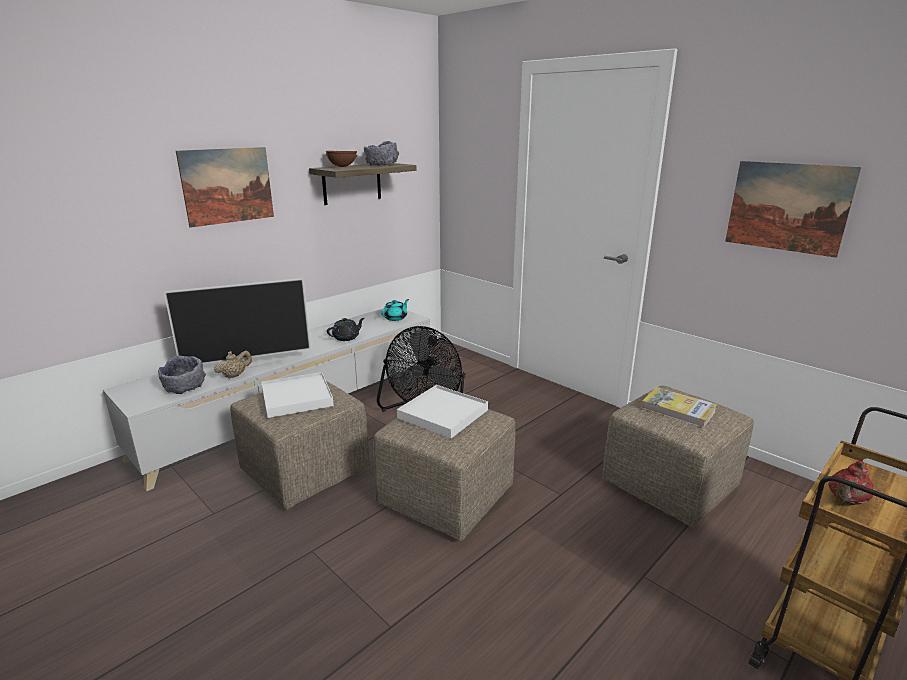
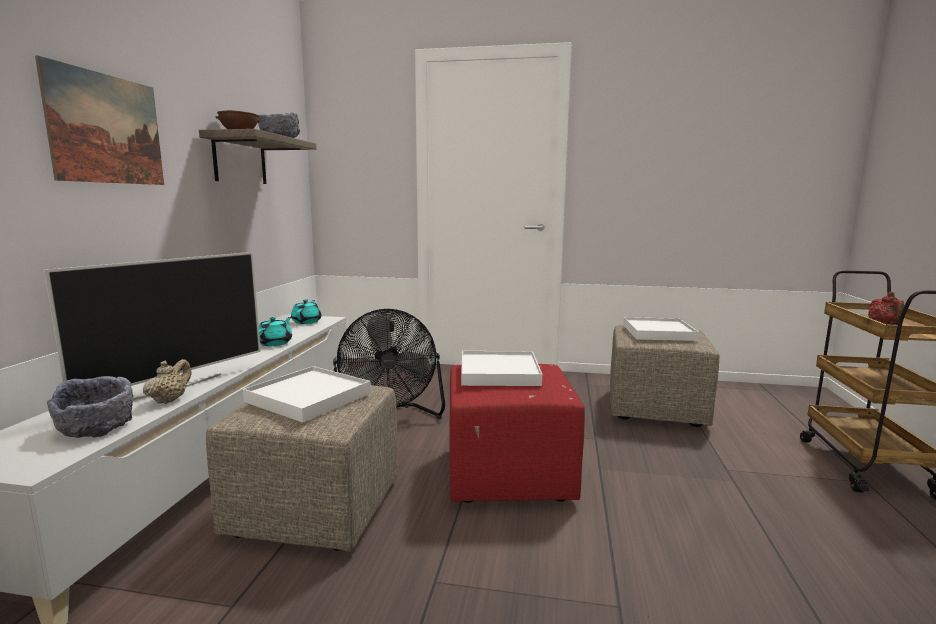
camera: 35 degrees left, 10 degrees down
black teapot [327,318,364,341] -> turquoise teapot [259,317,292,346]
beige ottoman [373,409,515,541] -> red ottoman [449,364,585,503]
book [641,387,717,428] -> white tray [623,317,699,341]
picture [725,161,862,258] -> none

